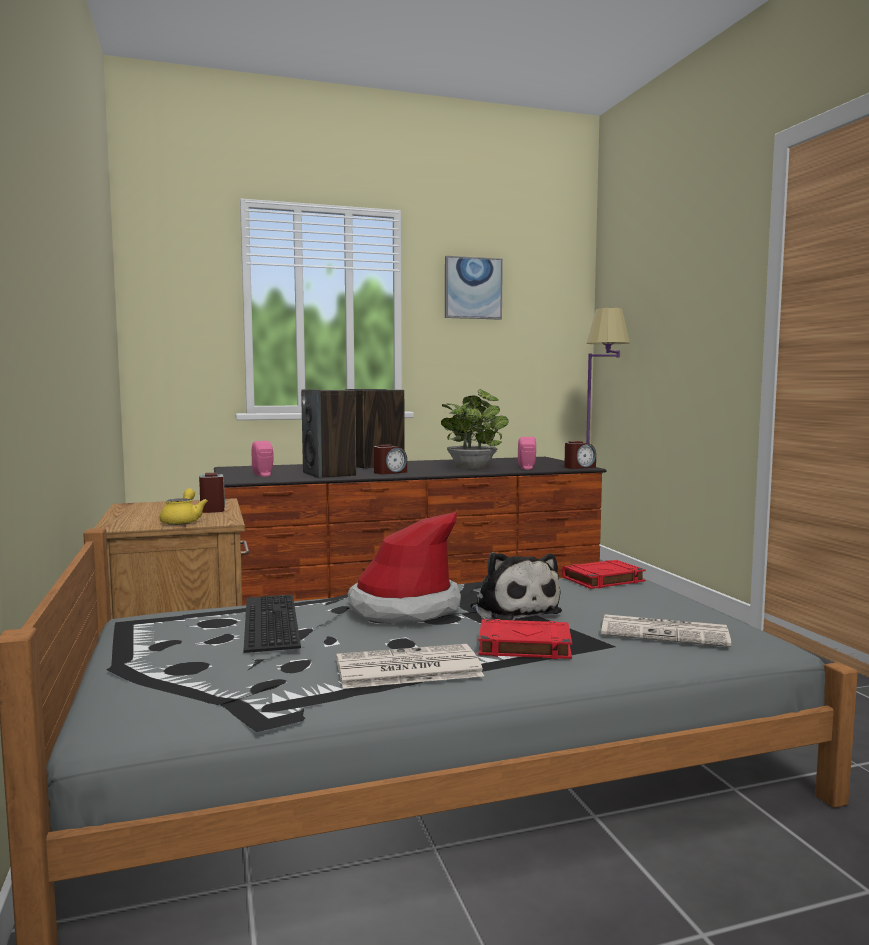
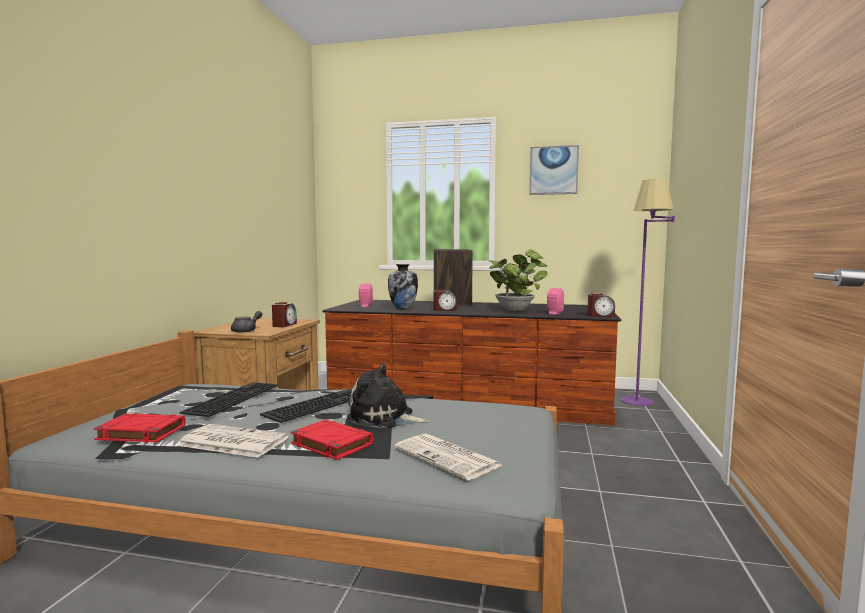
camera: 30 degrees right, 0 degrees up
yellow teapot [159,488,208,525] -> grey teapot [231,311,262,333]
speaker [301,389,356,478] -> vase [388,264,418,309]
hat [348,512,461,624] -> keyboard [260,388,352,423]
plush toy [470,552,562,620] -> plush toy turned 105 degrees clockwise [347,364,429,428]
red book [562,560,646,589] -> red book moved to [93,413,186,443]

